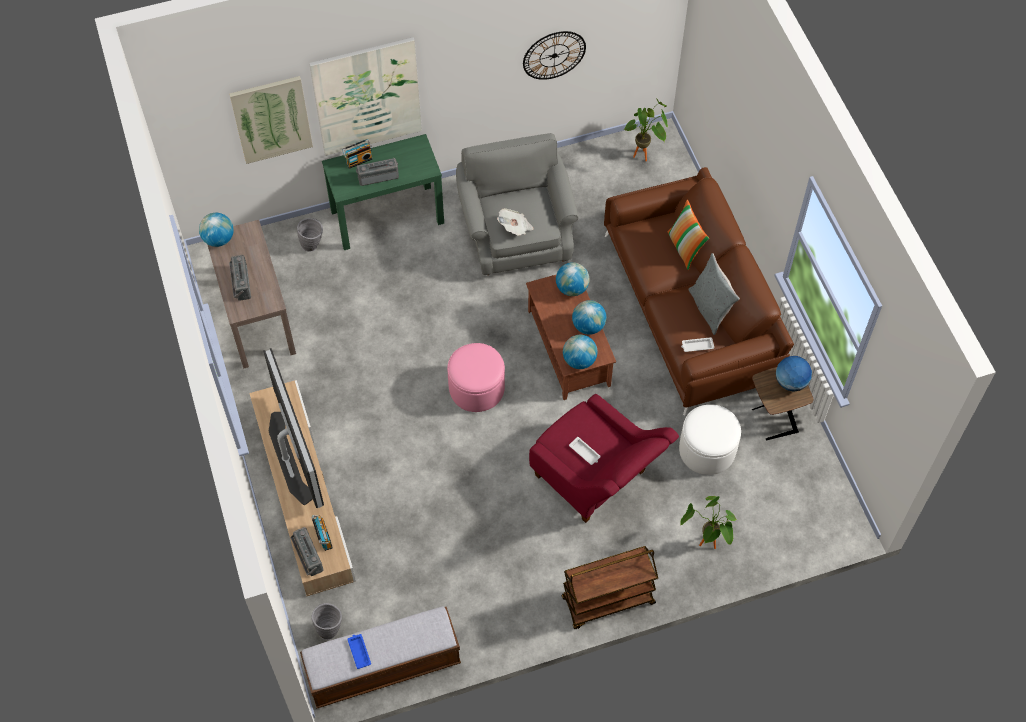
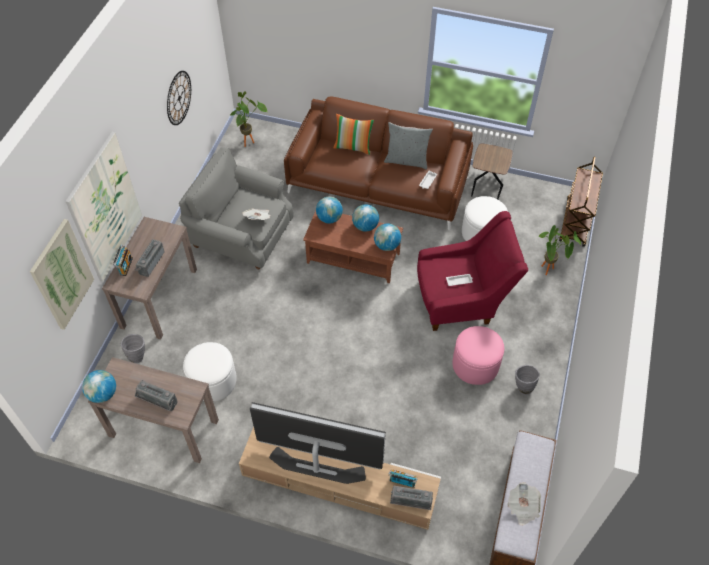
camera: 55 degrees left, 5 degrees down
grey vase [311,603,342,640] -> grey vase moved to [515,365,540,395]
green console table [322,134,444,250] -> brown console table [102,217,197,339]
blue tray [347,634,371,669] -> newspaper [508,482,541,526]
pink ottoman [447,343,505,412] -> pink ottoman moved to [453,326,504,385]
brown cart [561,546,658,629] -> brown cart moved to [559,157,603,247]
globe [776,356,812,392] -> none
none -> white ottoman [183,342,237,401]

